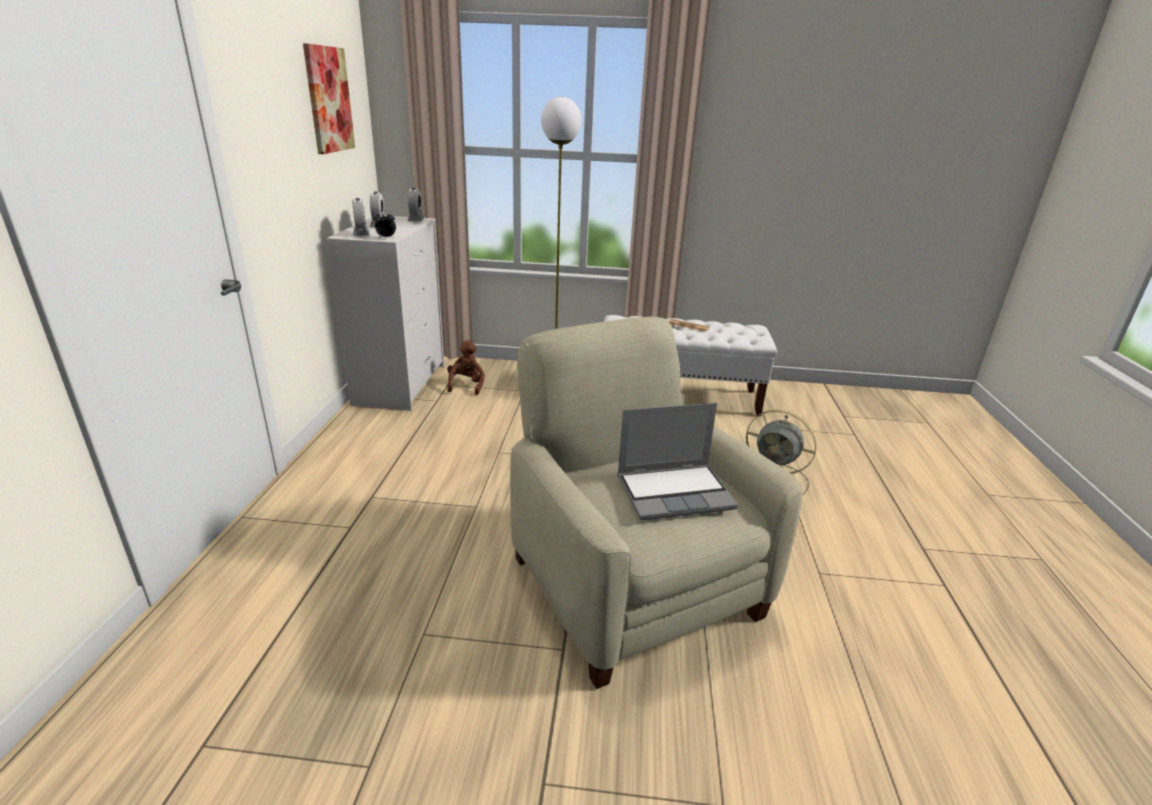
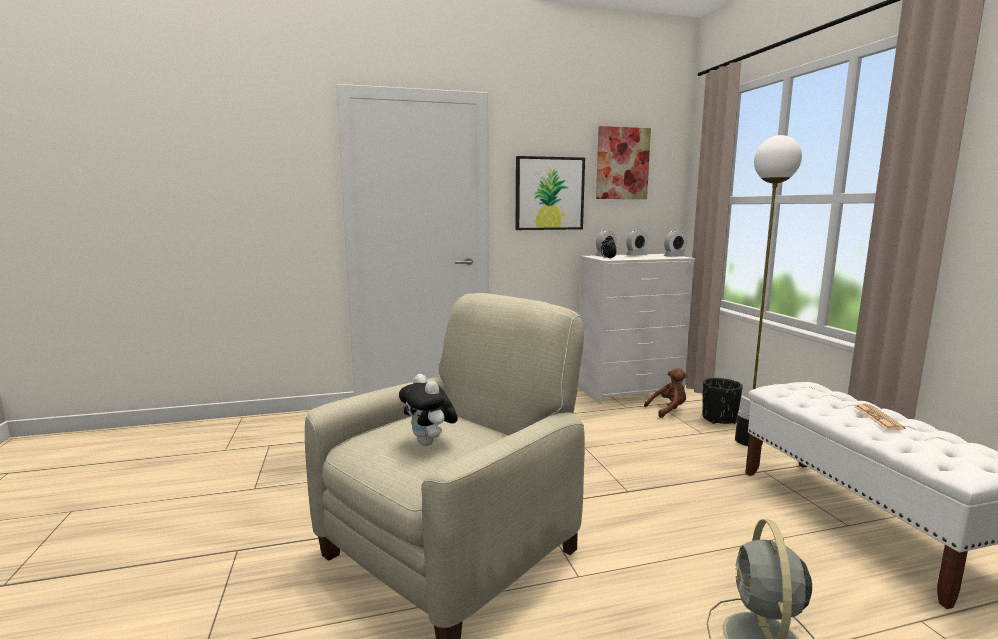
camera: 70 degrees right, 15 degrees down
laptop [617,403,738,520] -> plush toy [399,374,458,446]
none -> picture [515,156,585,230]
none -> black planter [703,378,743,424]

